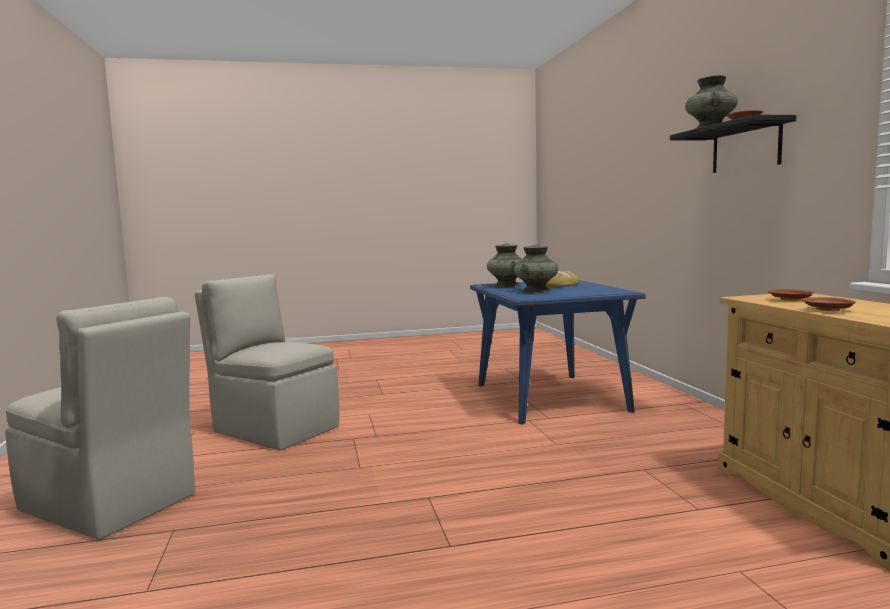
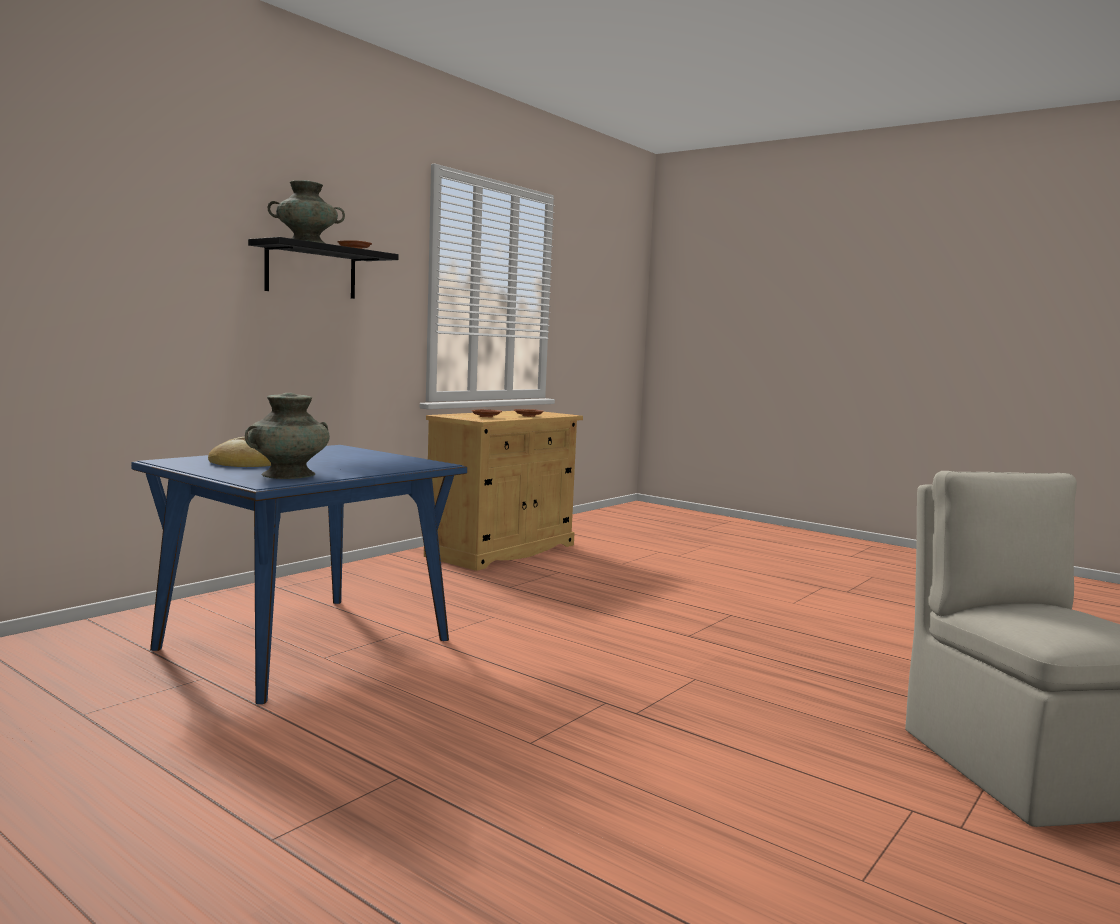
camera: 130 degrees left, 0 degrees up
beige chair [195,274,339,451] -> none
turquoise vase [514,245,558,293] -> none

